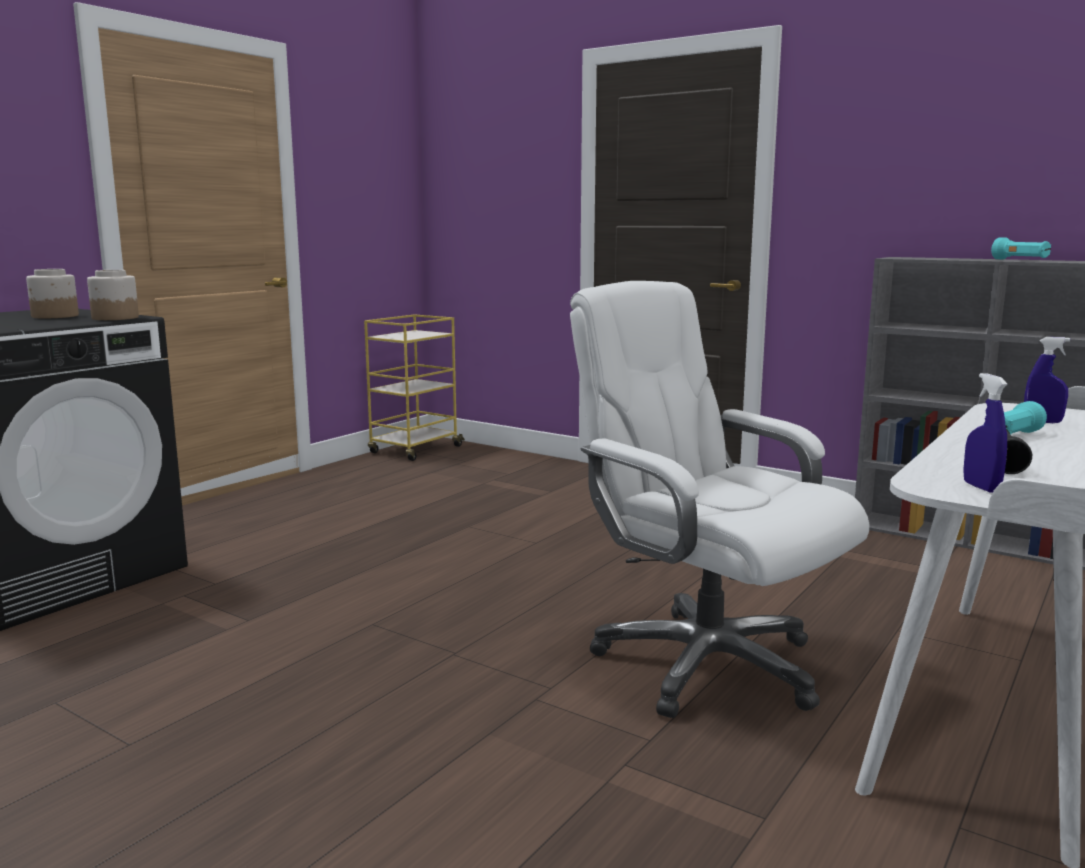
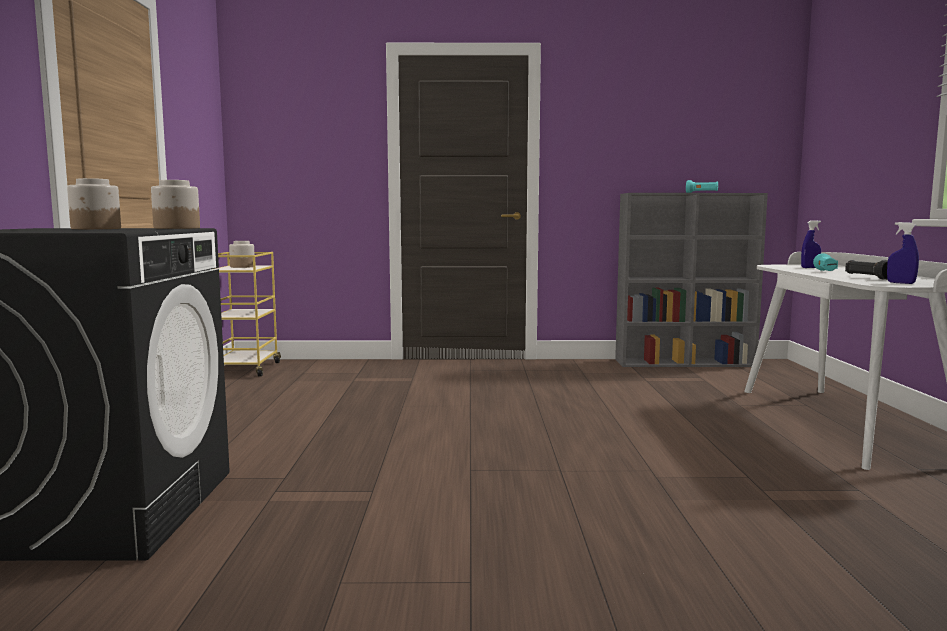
camera: 35 degrees left, 5 degrees down
white office chair [570,281,870,718] -> none
none -> jar [229,241,255,268]

